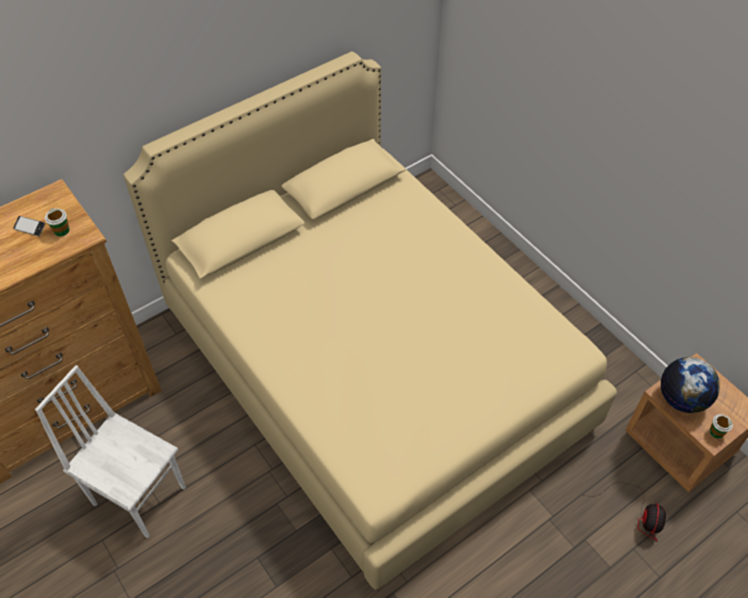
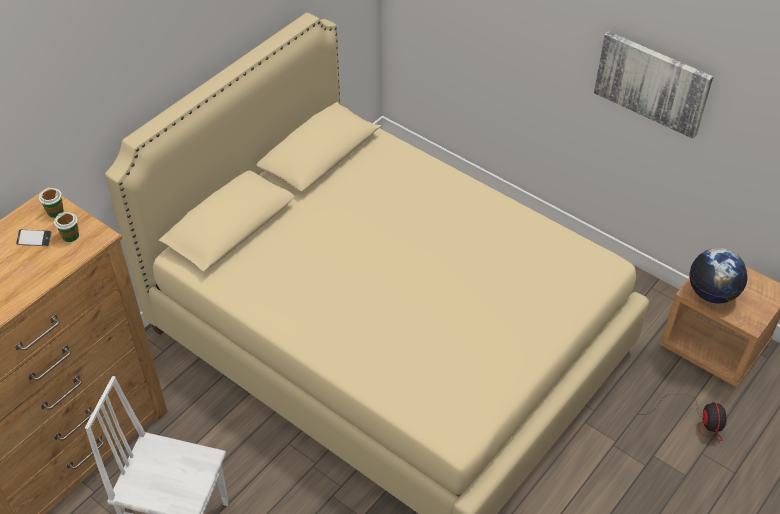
camera: 15 degrees left, 5 degrees down
cup [710,414,733,438] -> cup moved to [39,188,64,218]
none -> picture [594,31,713,139]

